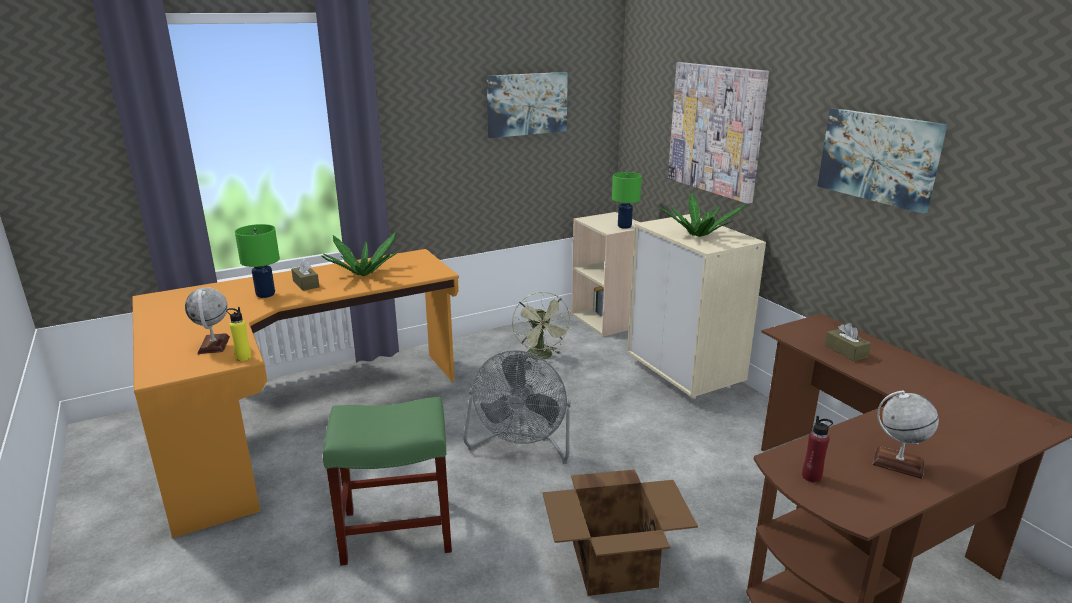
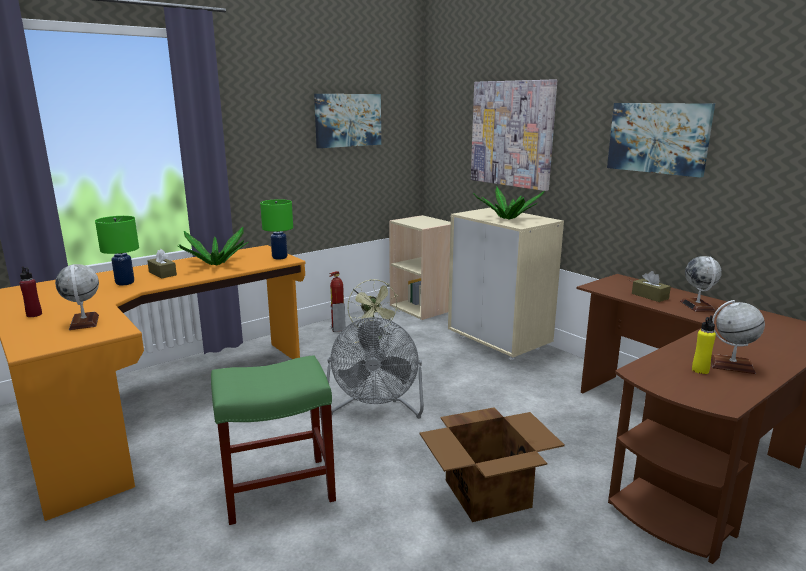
camera: 10 degrees left, 5 degrees down
yellow bottle [226,307,251,361] -> yellow bottle moved to [692,315,716,374]
green table lamp [612,172,642,229] -> green table lamp moved to [260,199,293,260]
red bottle [802,416,833,483] -> red bottle moved to [19,267,42,317]
none -> fire extinguisher [329,271,346,332]
none -> globe [680,256,722,312]

